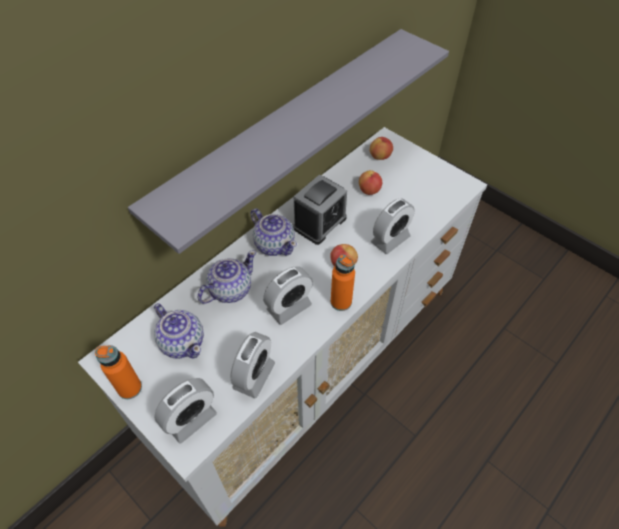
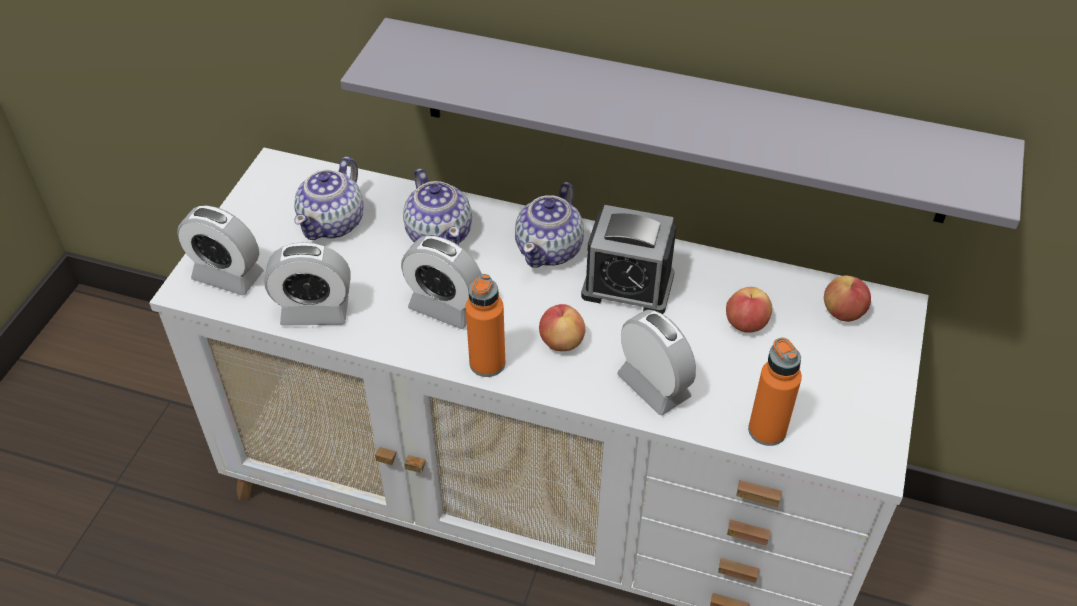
camera: 65 degrees right, 5 degrees down
orange bottle [95,345,142,399] -> orange bottle moved to [748,337,802,446]
teapot [198,250,256,304] -> teapot turned 45 degrees clockwise [403,169,472,245]
alarm clock [371,198,414,254] -> alarm clock turned 150 degrees counterclockwise [617,310,696,415]

